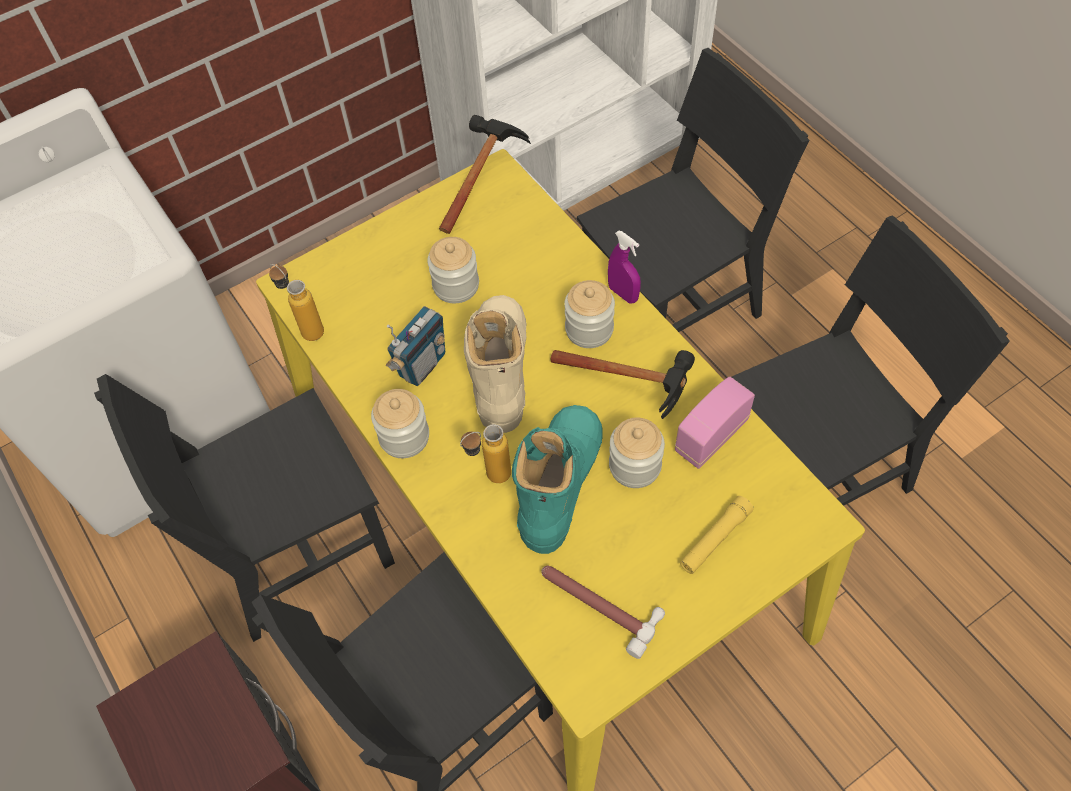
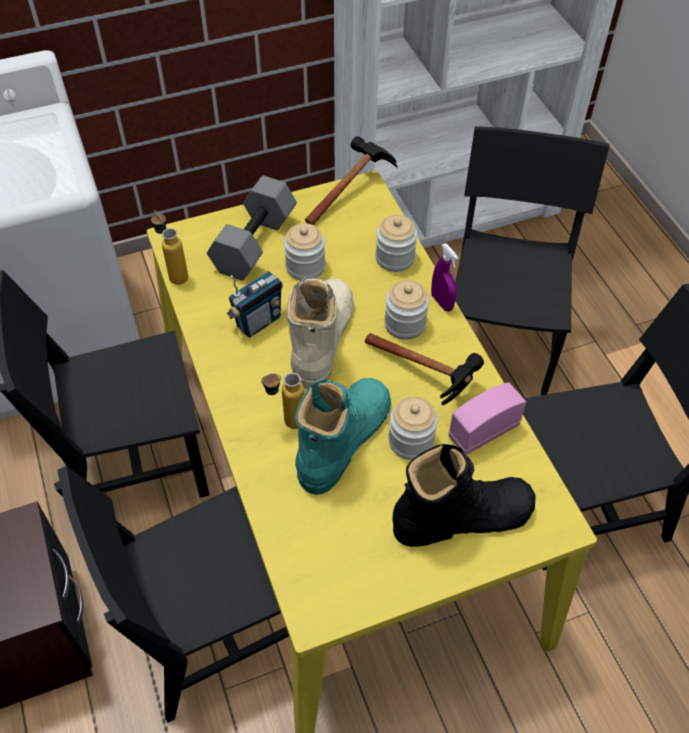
camera: 10 degrees right, 5 degrees down
jar [371,389,429,458] -> jar moved to [376,215,417,272]
hammer [541,566,665,659] -> none
black chair [577,48,809,332] -> black chair turned 60 degrees counterclockwise [455,126,609,395]
yellow flashlight [680,496,754,574] -> black boot [393,444,536,547]
none -> grey dumbbell [207,176,297,281]

